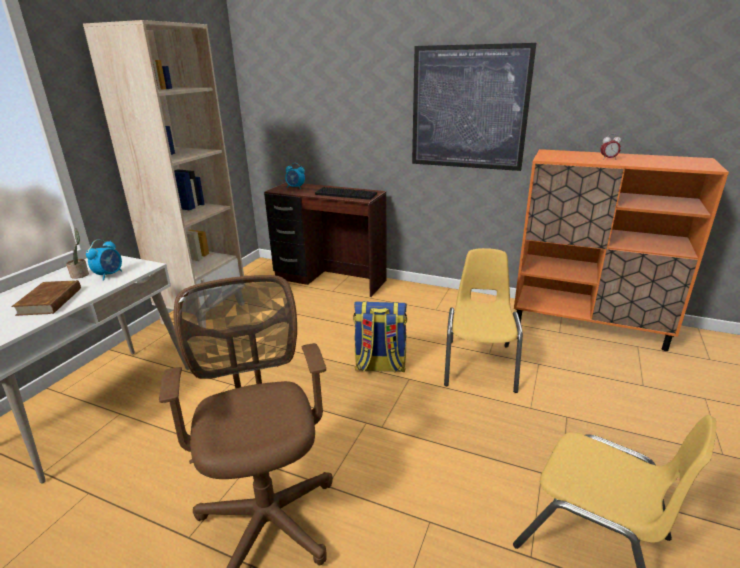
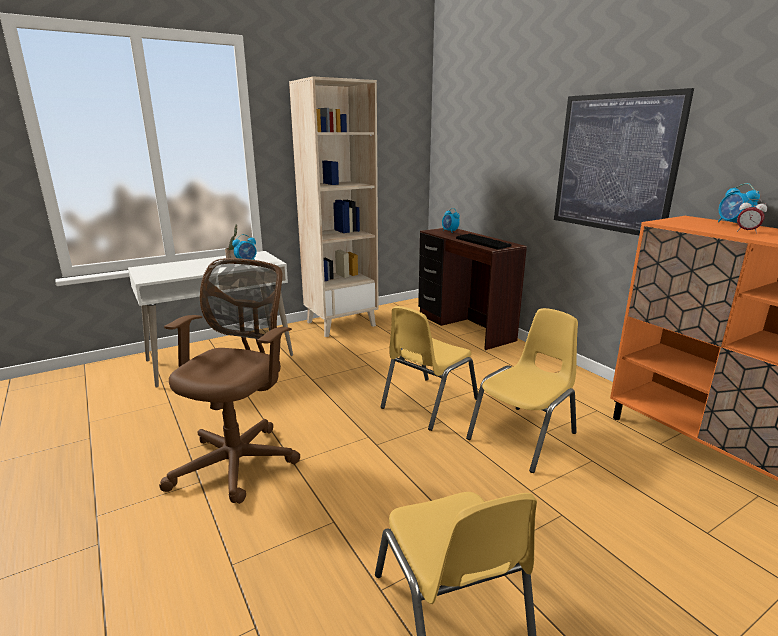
camera: 35 degrees right, 5 degrees down
brown book [11,280,81,316] -> none
backpack [353,301,407,373] -> yellow chair [380,306,478,431]
none -> alarm clock [718,183,760,223]

